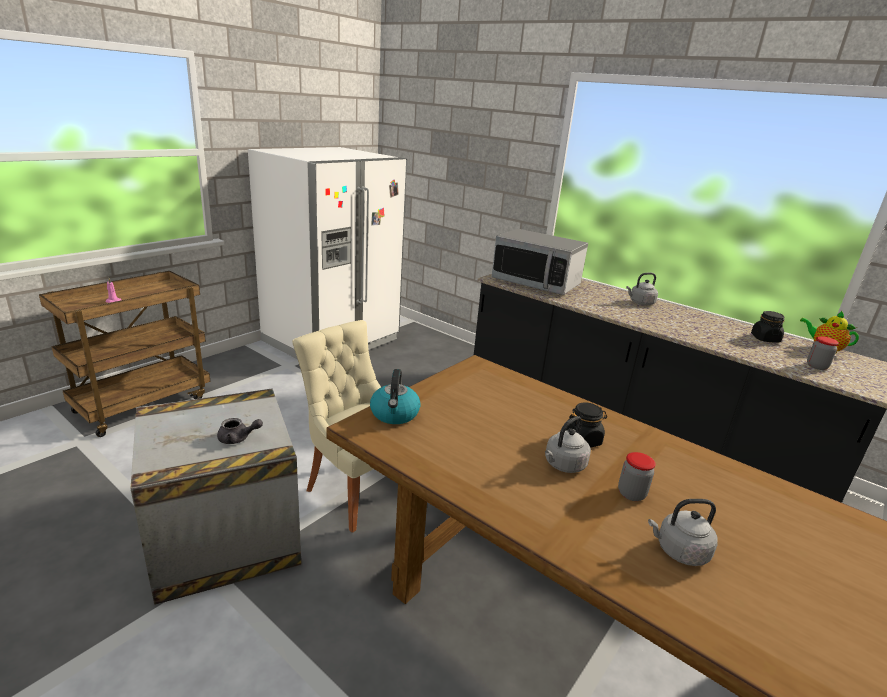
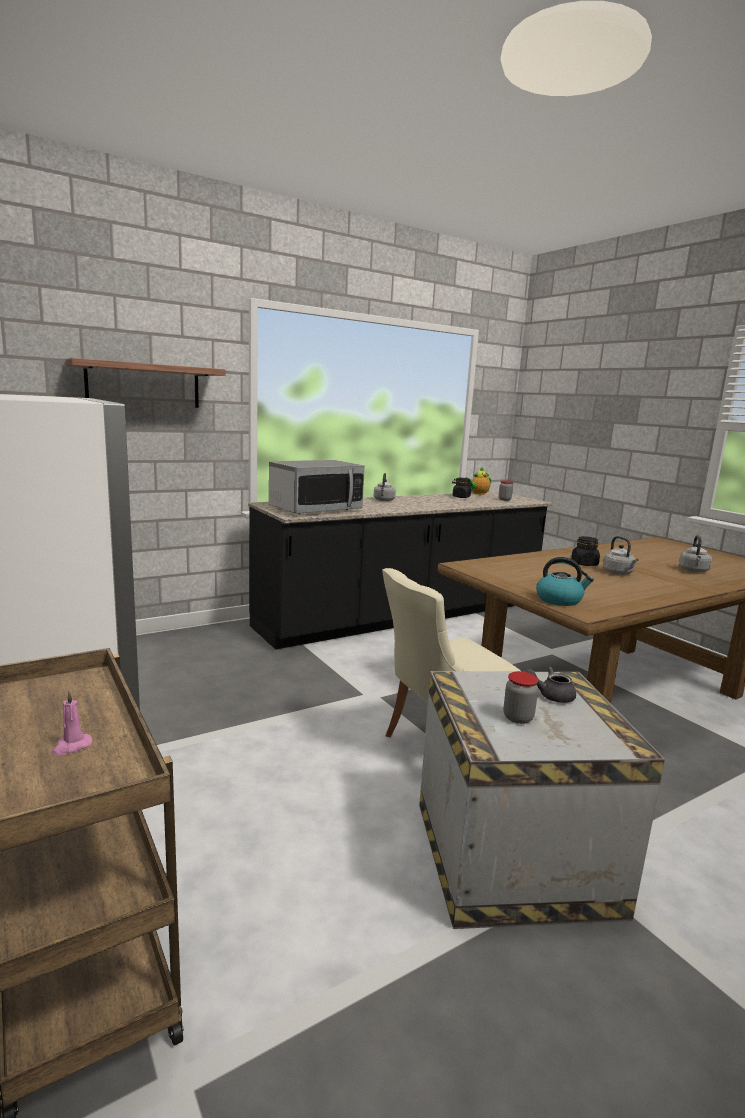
camera: 70 degrees left, 10 degrees down
grey teapot [217,418,263,444] -> grey teapot turned 105 degrees counterclockwise [525,667,576,703]
jar [618,452,655,501] -> jar moved to [503,671,538,724]
none -> shelf [66,358,226,408]

